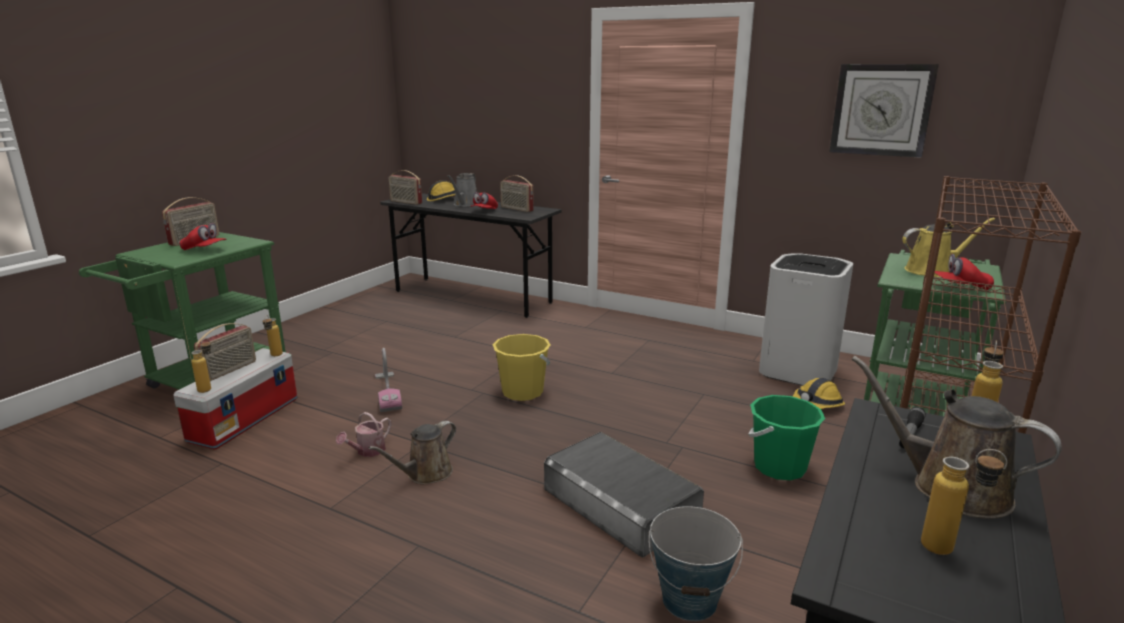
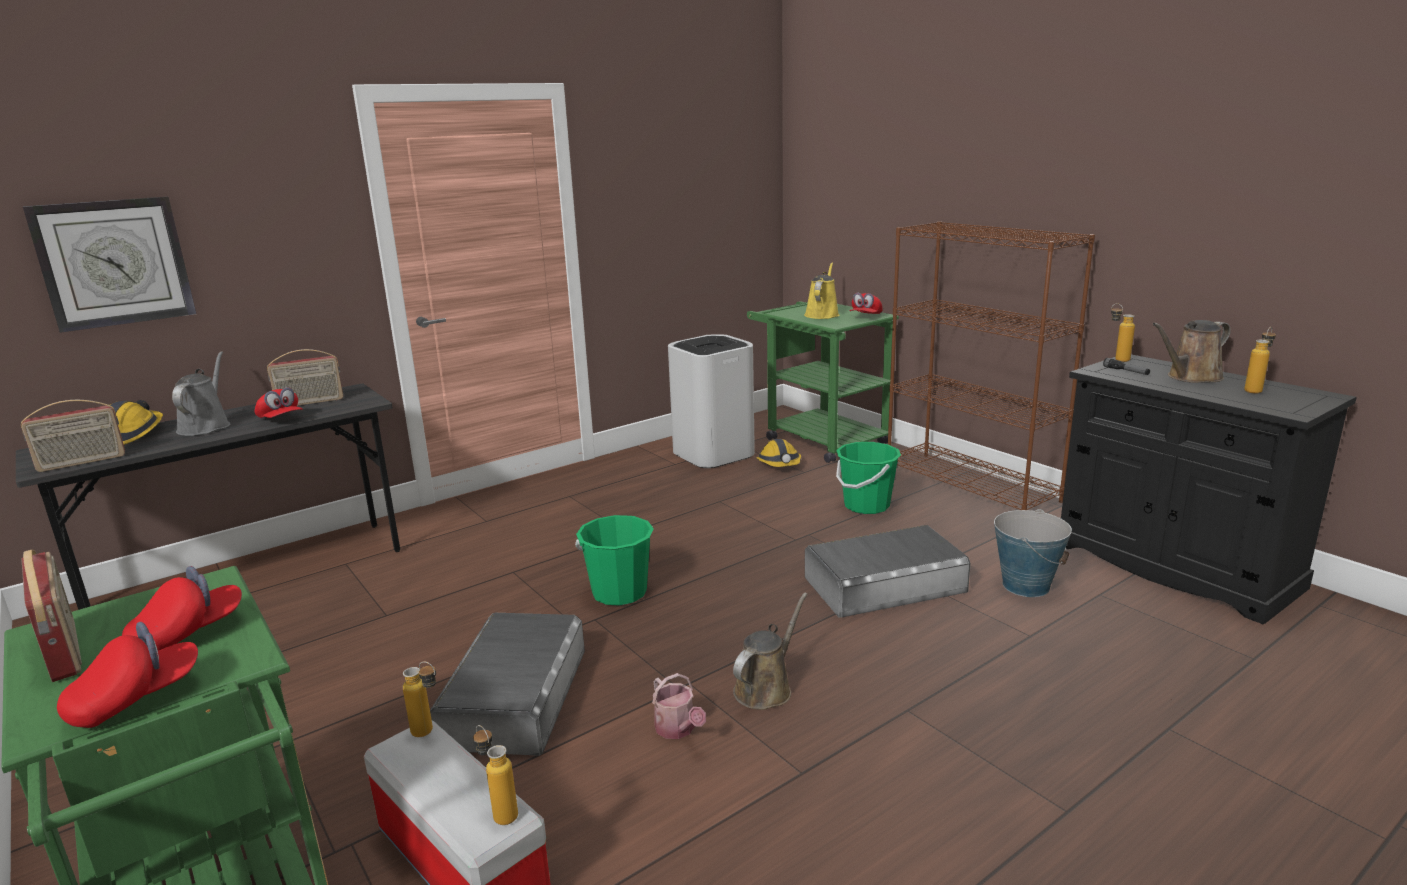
camera: 65 degrees left, 0 degrees up
radio [194,323,256,381] -> none
brown watering can [369,421,456,484] -> brown watering can turned 120 degrees counterclockwise [733,593,808,710]
vacuum cleaner [375,348,402,412] -> grey storage box [430,613,585,756]
grey watering can [448,173,477,207] -> grey watering can turned 135 degrees counterclockwise [172,351,230,436]
yellow bucket [493,334,551,401] -> green bucket [575,515,654,606]
wall clock [830,64,939,158] -> wall clock moved to [23,196,196,333]
none -> red cap [57,622,198,728]

